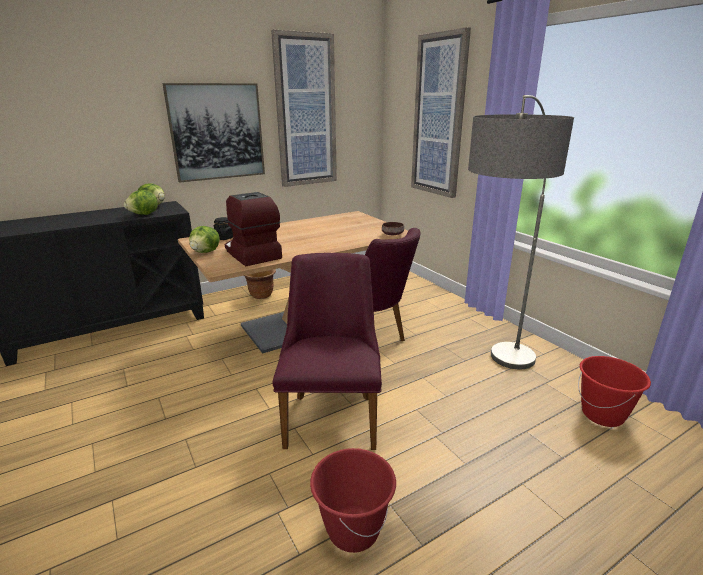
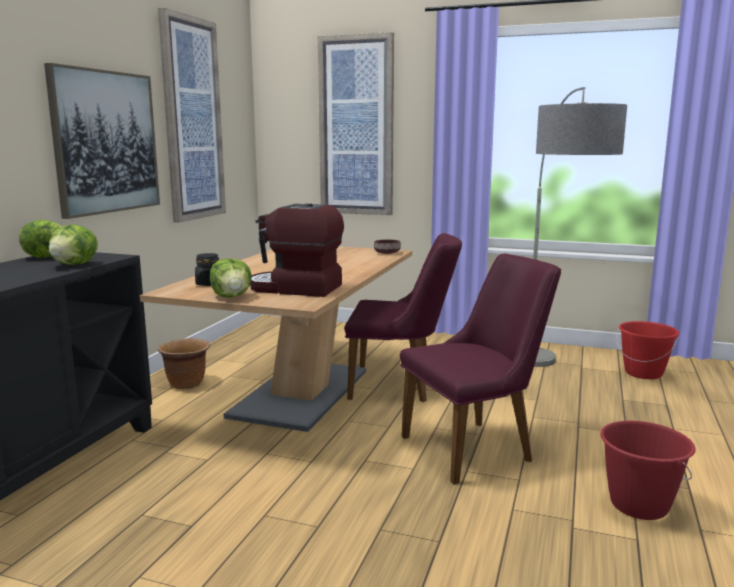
camera: 40 degrees left, 10 degrees down
purple chair [272,253,382,450] -> purple chair turned 105 degrees clockwise [400,253,561,484]

